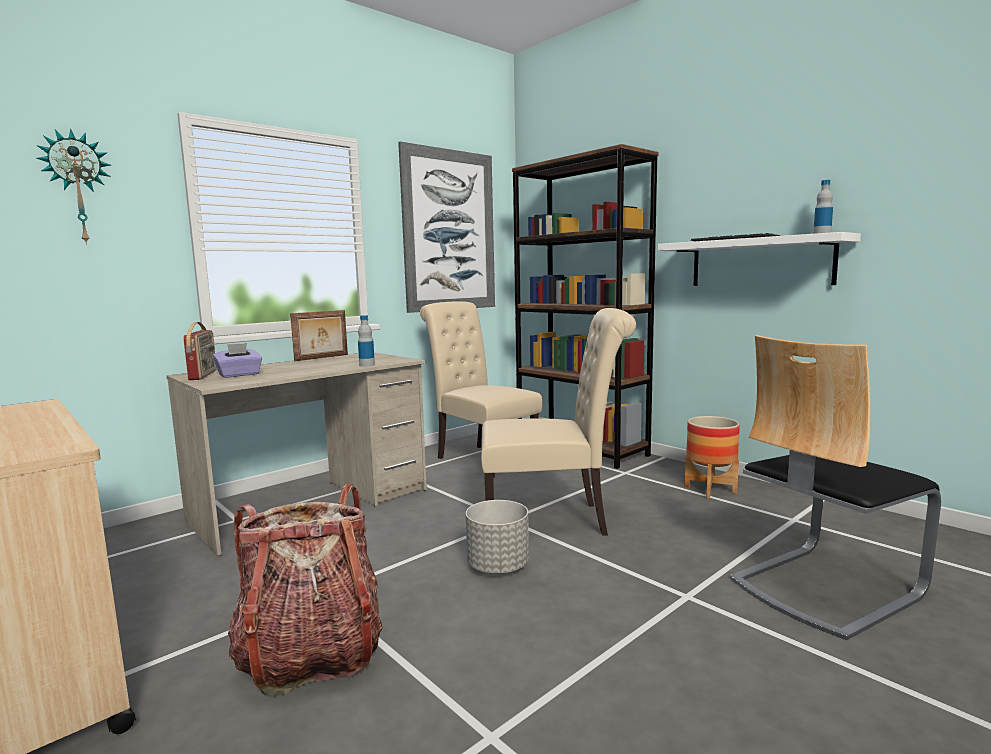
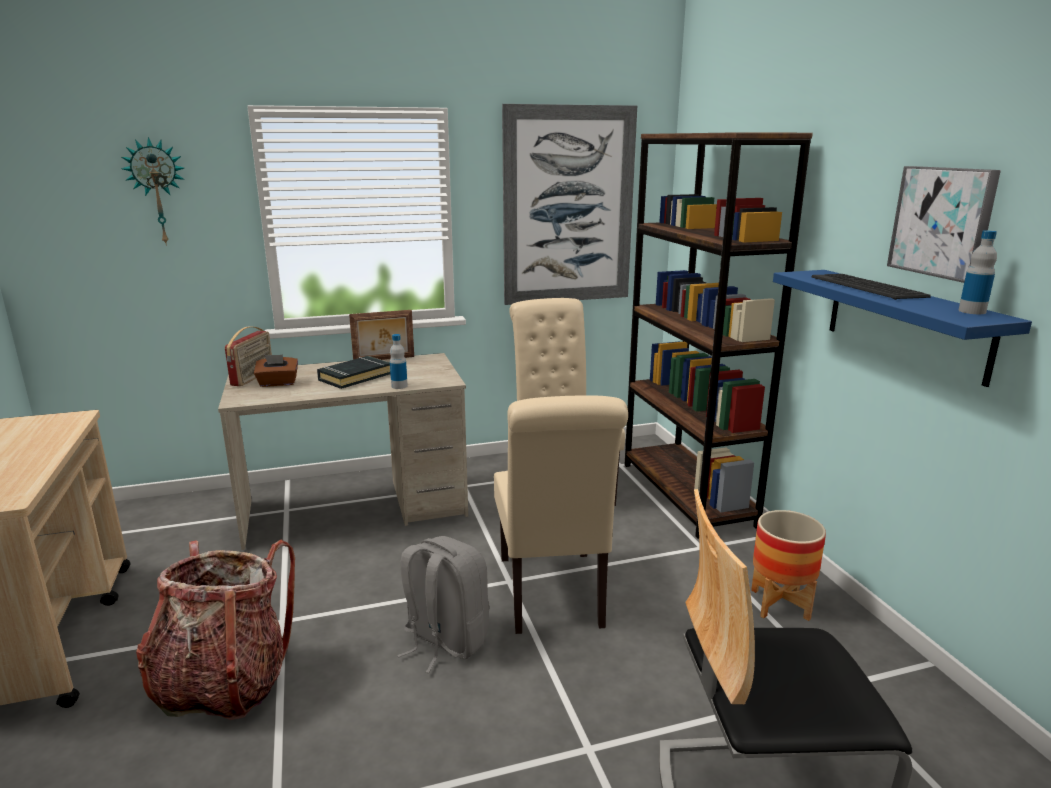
camera: 25 degrees right, 10 degrees up
purple tissue box [213,343,262,378] -> brown tissue box [254,355,298,387]
grey planter [466,500,529,574] -> grey backpack [397,536,489,673]
beige chair [481,308,636,535] -> beige chair turned 60 degrees clockwise [494,395,628,634]
white shelf [658,232,861,286] -> blue shelf [773,270,1032,387]
none -> black book [317,356,390,389]
none -> picture [887,166,1001,283]

